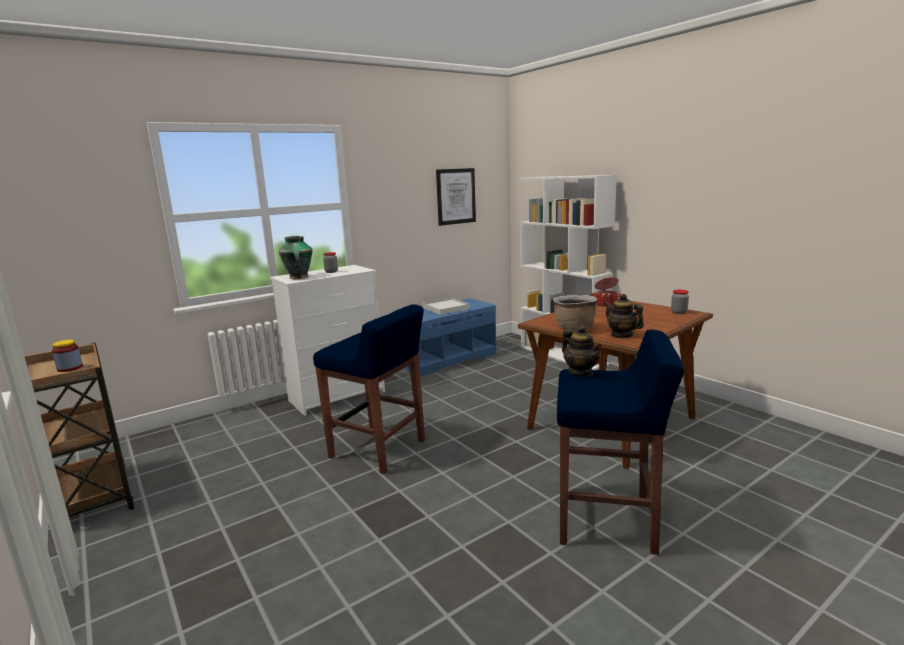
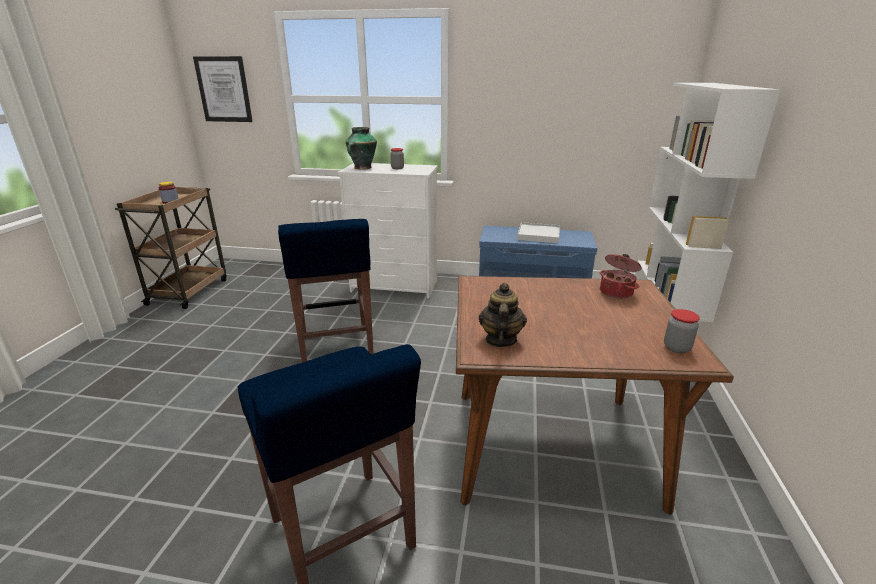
camera: 45 degrees right, 10 degrees up
picture [436,168,476,226] -> picture moved to [193,56,253,122]
brown cooking pot [553,295,597,332] -> none
teapot [562,325,602,376] -> none

